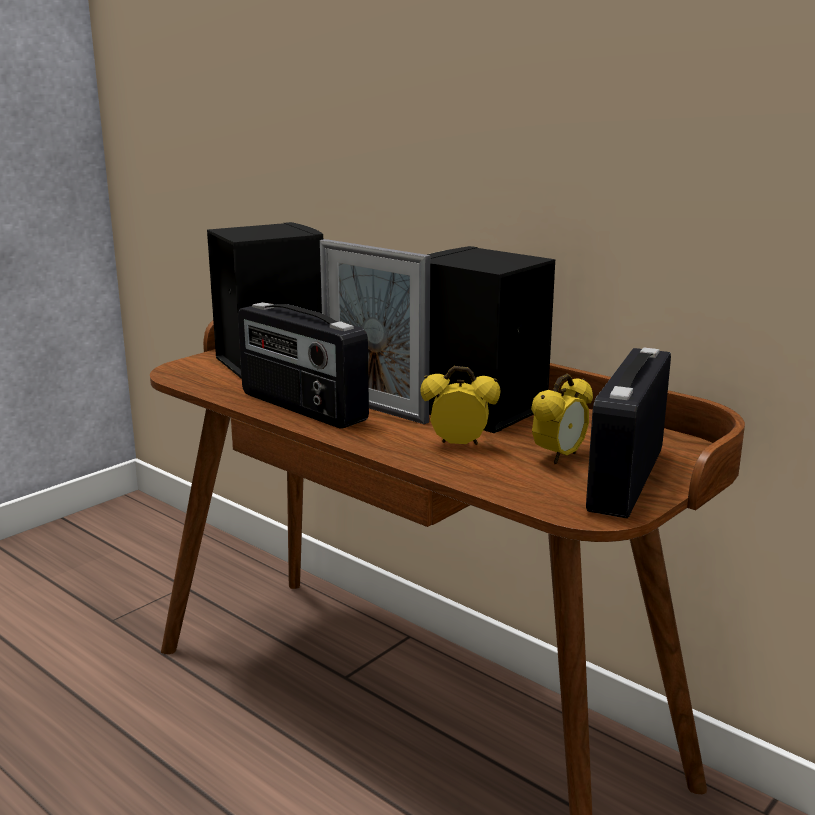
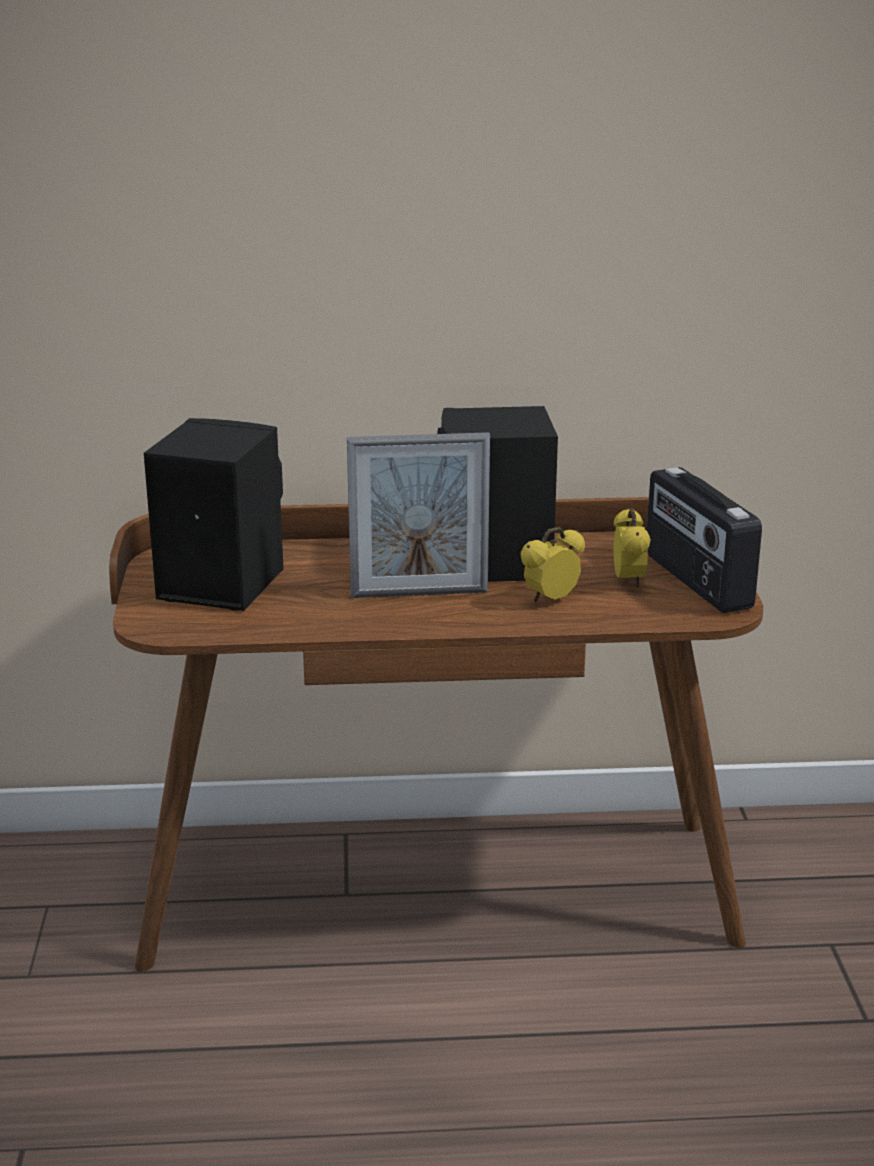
camera: 45 degrees left, 5 degrees up
radio [238,302,369,428] -> none

